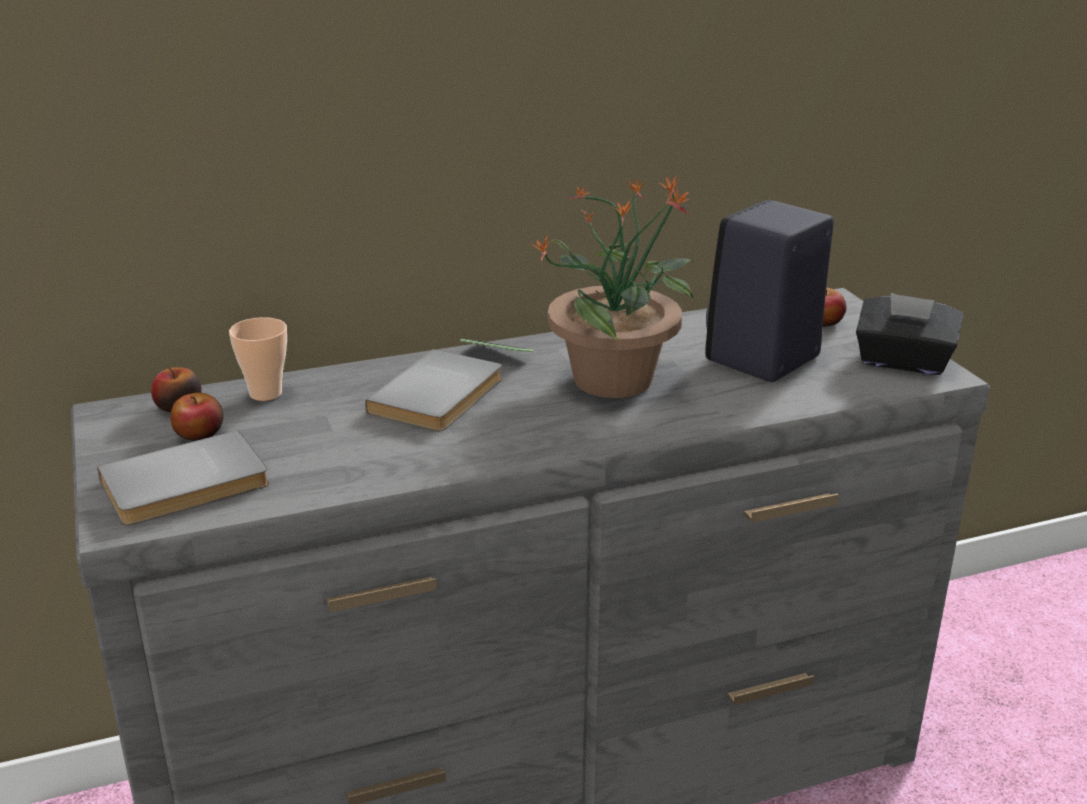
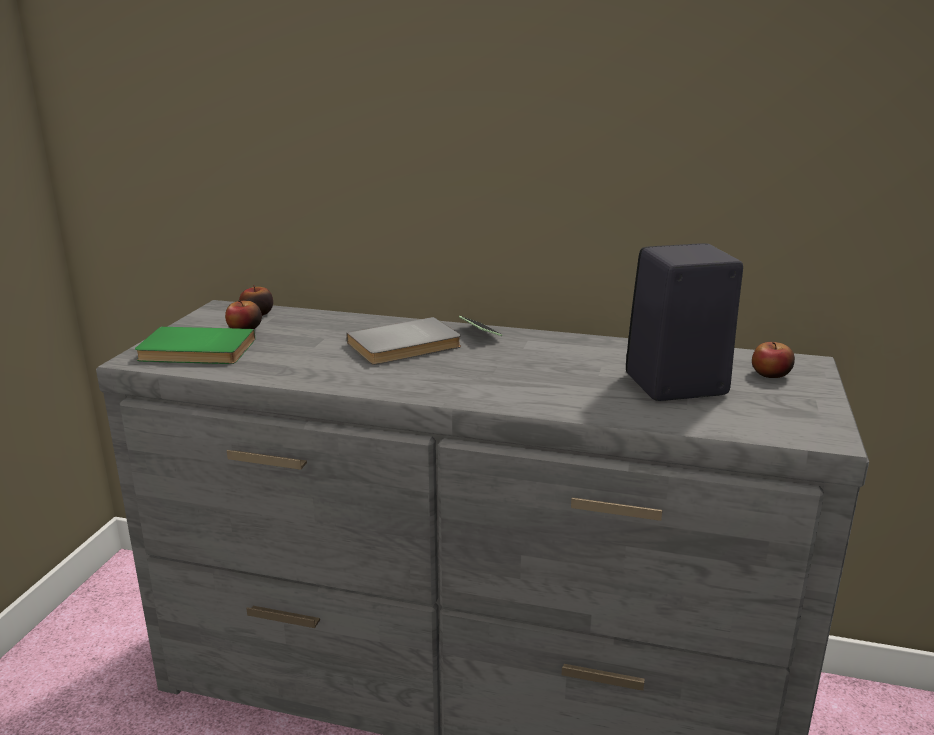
camera: 35 degrees right, 5 degrees down
grey book [97,430,269,526] -> green book [135,327,255,364]
cup [229,317,287,401] -> none
potted plant [531,175,695,398] -> none
black tissue box [856,293,963,375] -> none

